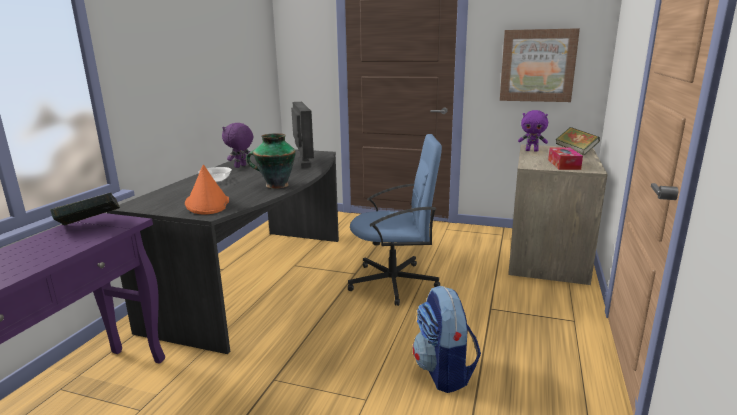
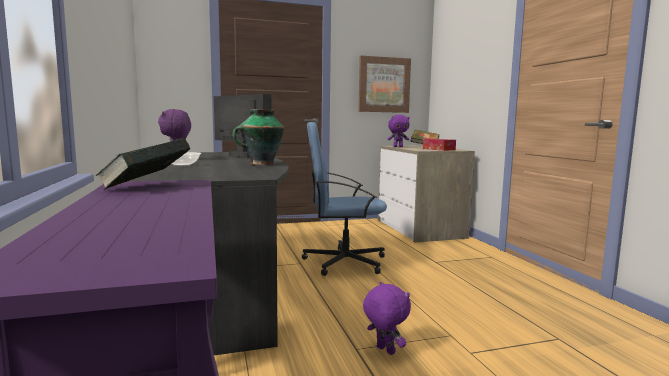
camera: 35 degrees left, 10 degrees down
orange hat [185,165,229,215] -> none
blue office chair [348,134,442,306] -> blue office chair turned 150 degrees counterclockwise [302,122,387,276]
backpack [413,286,481,393] -> none
none -> purple plush toy [363,282,411,355]

